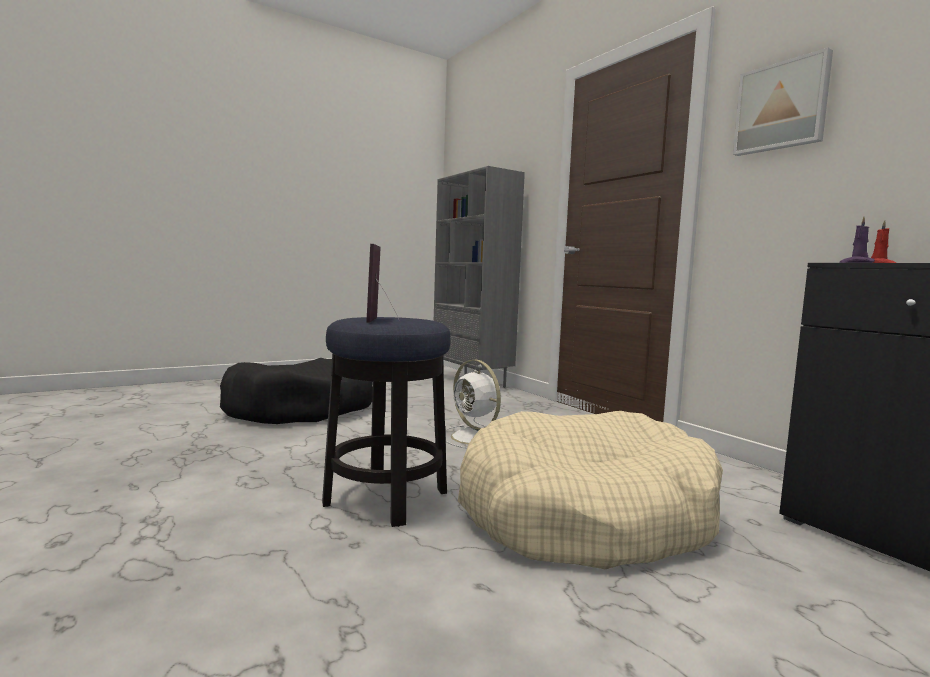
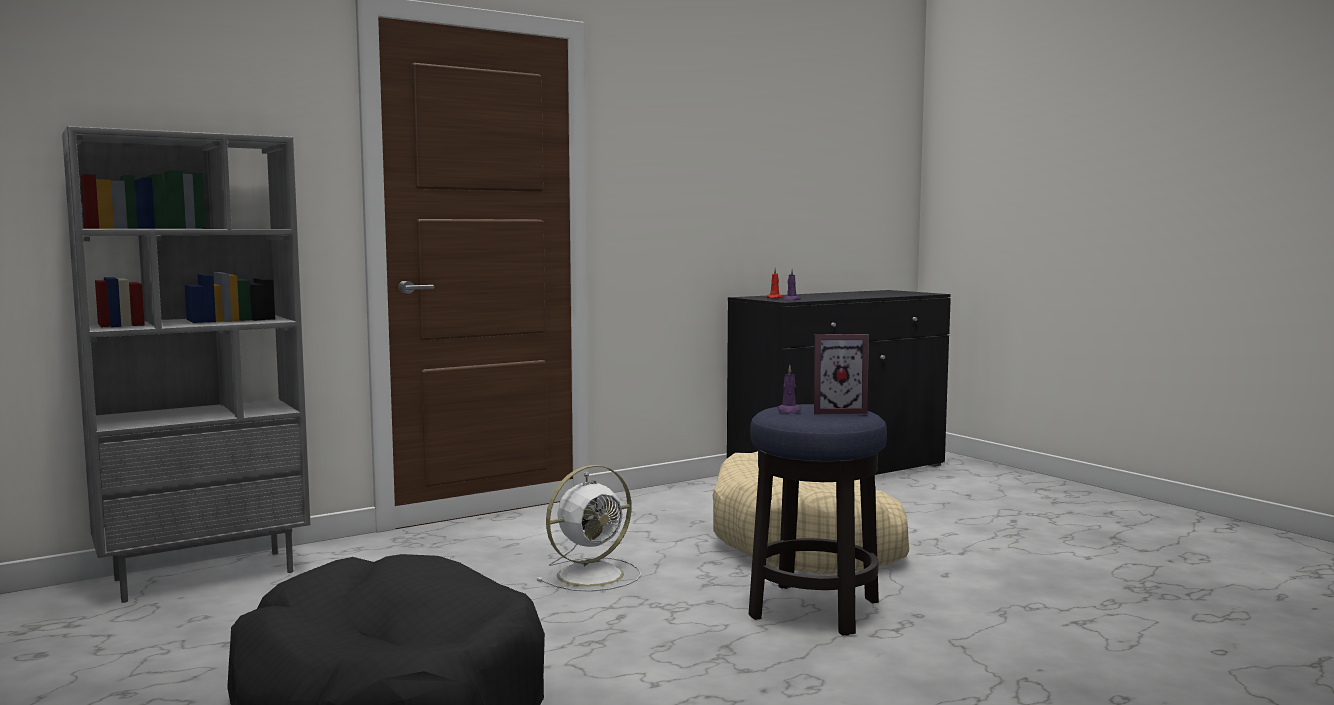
camera: 90 degrees left, 0 degrees up
picture [733,48,833,156] -> none
none -> purple candle [777,365,801,414]

